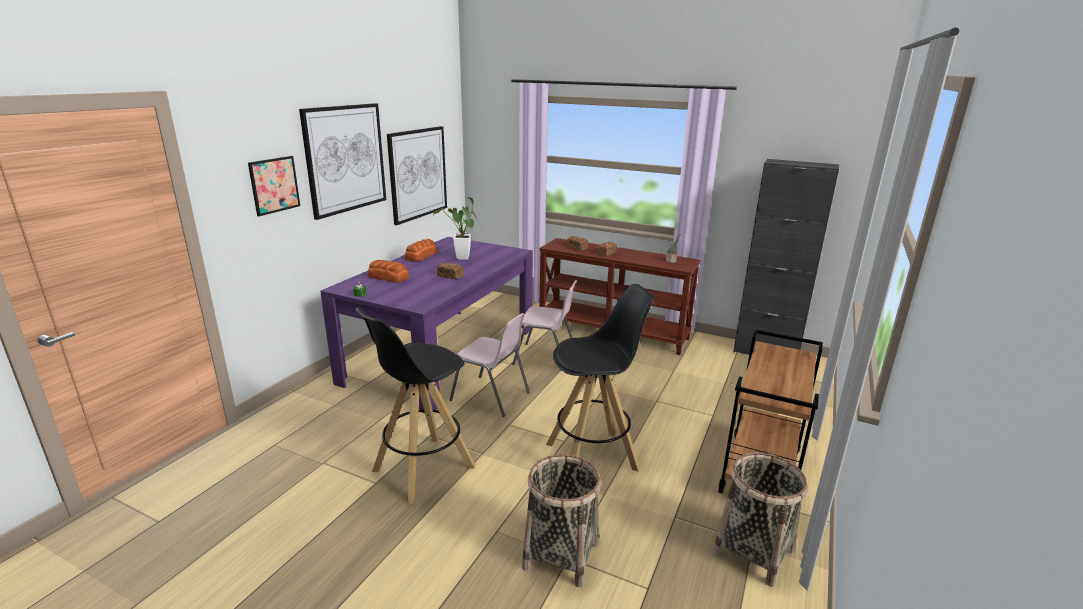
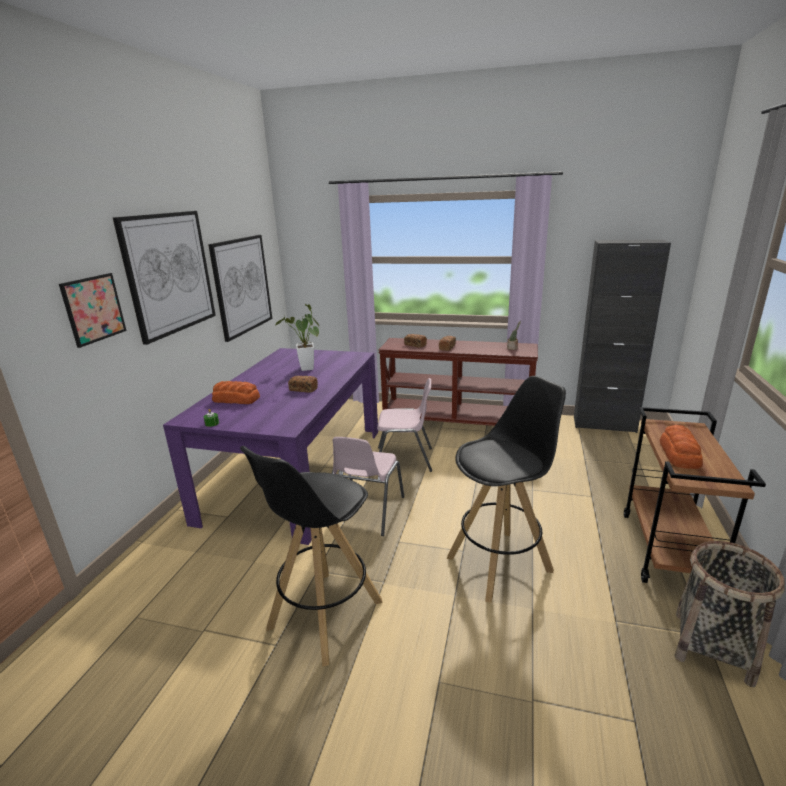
camera: 10 degrees left, 0 degrees up
bread [404,239,438,261] -> bread moved to [660,425,703,469]
pink chair [449,313,530,417] -> pink chair turned 90 degrees clockwise [332,437,404,536]
basket [522,454,601,587] -> none

